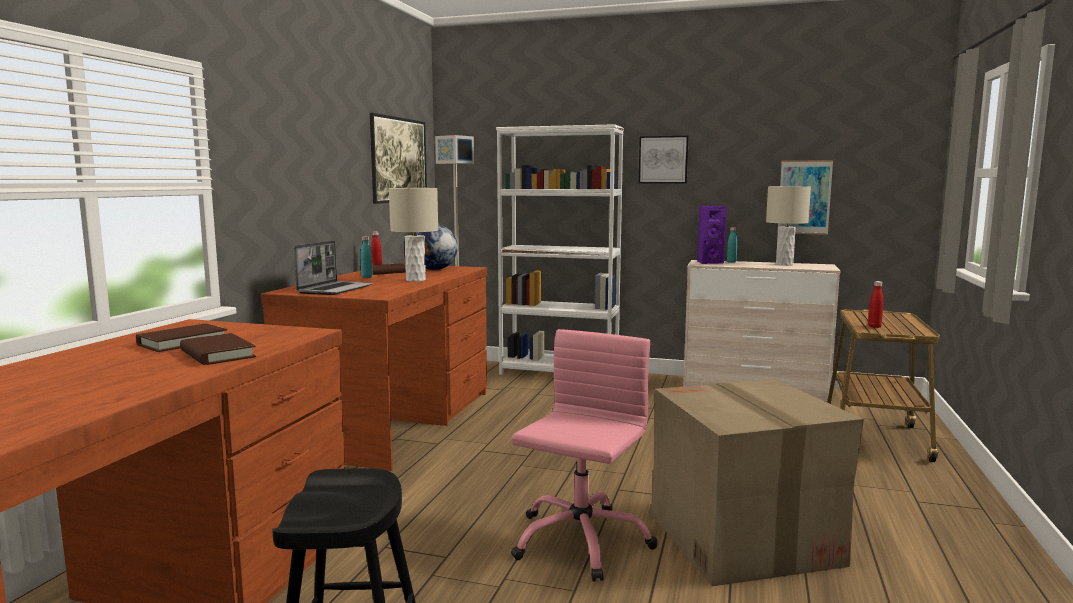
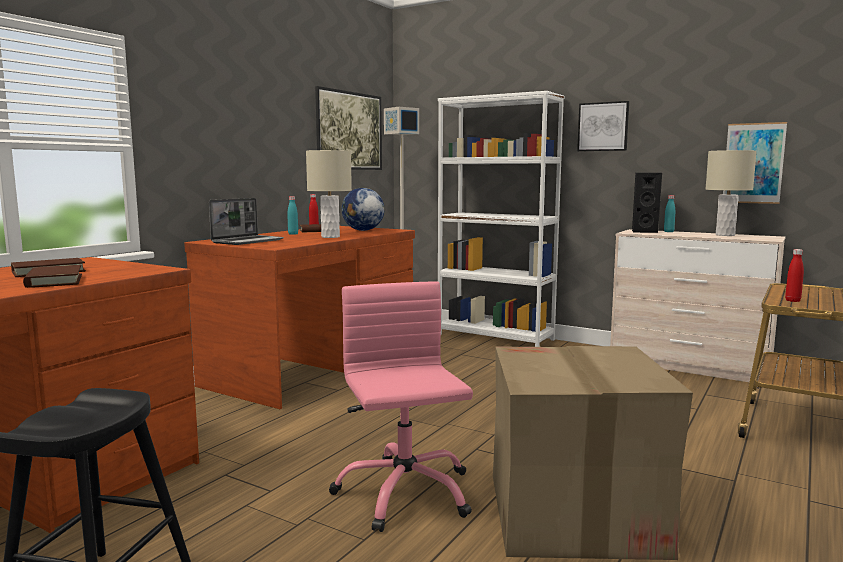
camera: 15 degrees right, 0 degrees up
pink office chair [511,329,657,582] -> pink office chair turned 60 degrees counterclockwise [329,282,473,532]
purple speaker [697,206,727,264] -> black speaker [632,173,662,233]

